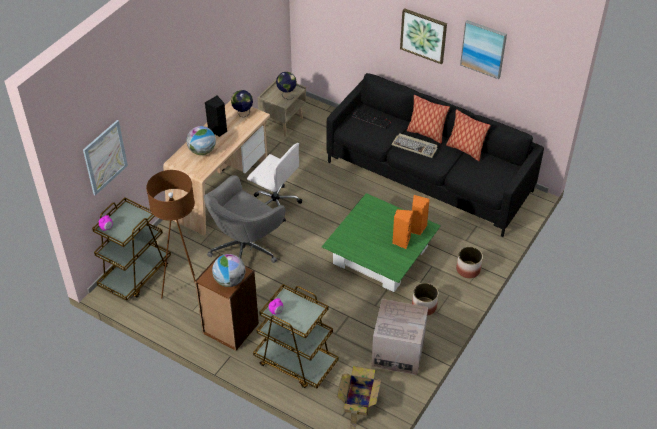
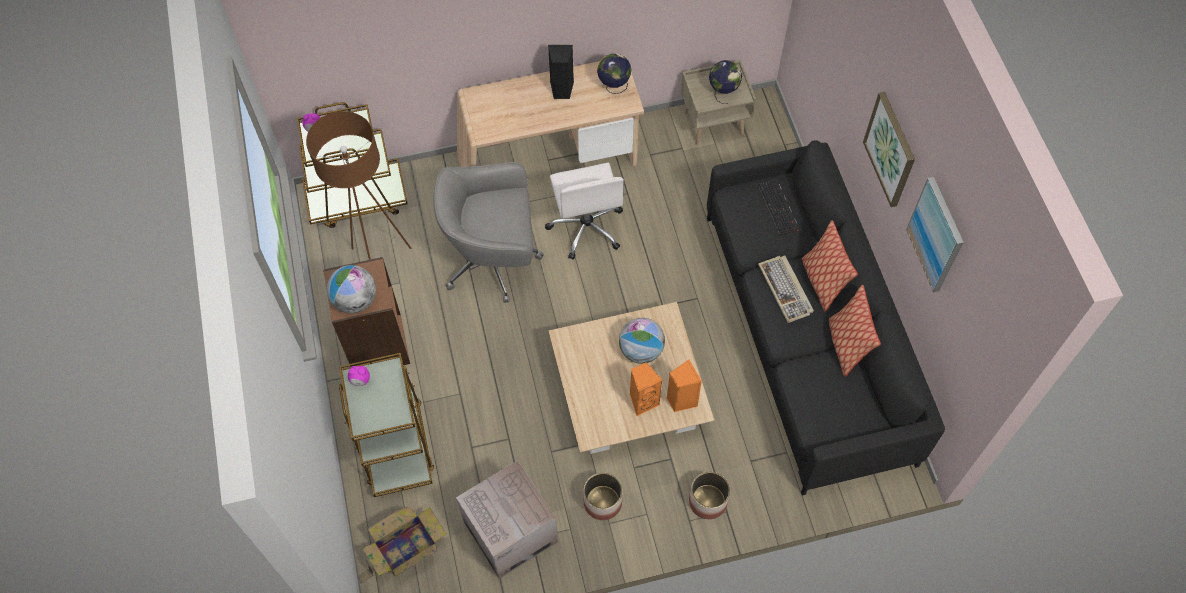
camera: 45 degrees right, 15 degrees up
picture [83,120,128,196] -> none
globe [186,126,216,155] -> globe moved to [619,318,665,364]
green coffee table [322,193,441,292] -> beige coffee table [549,302,714,454]

